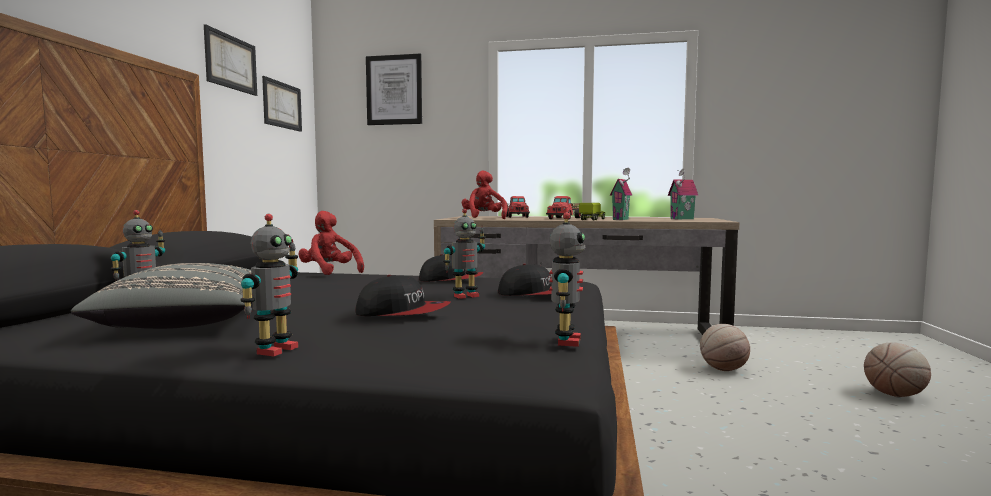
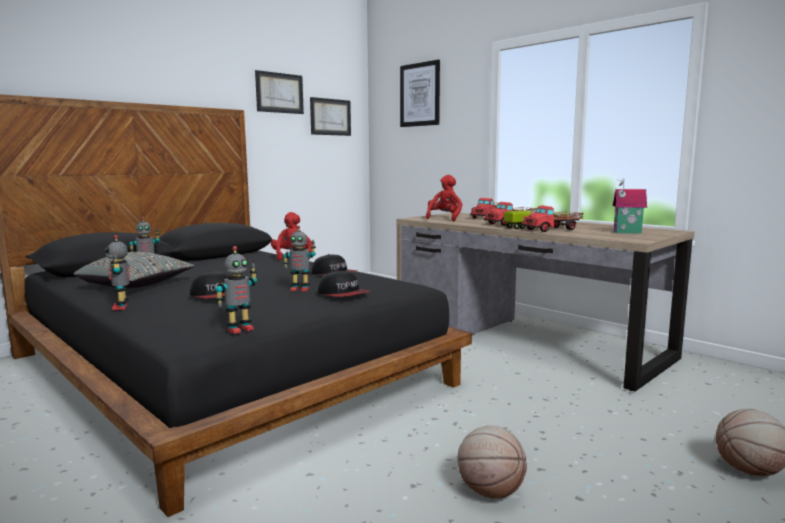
camera: 35 degrees right, 5 degrees up
toy robot [240,214,298,357] -> toy robot turned 105 degrees clockwise [105,235,130,310]
toy house [610,168,632,220] -> toy truck [521,206,584,232]
basketball [700,324,750,371] -> basketball moved to [458,425,527,498]

